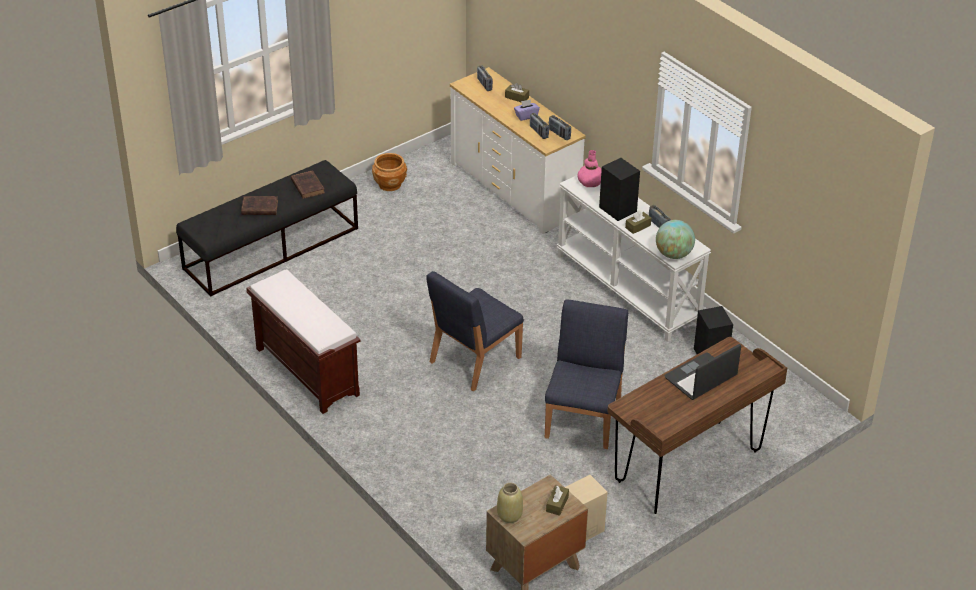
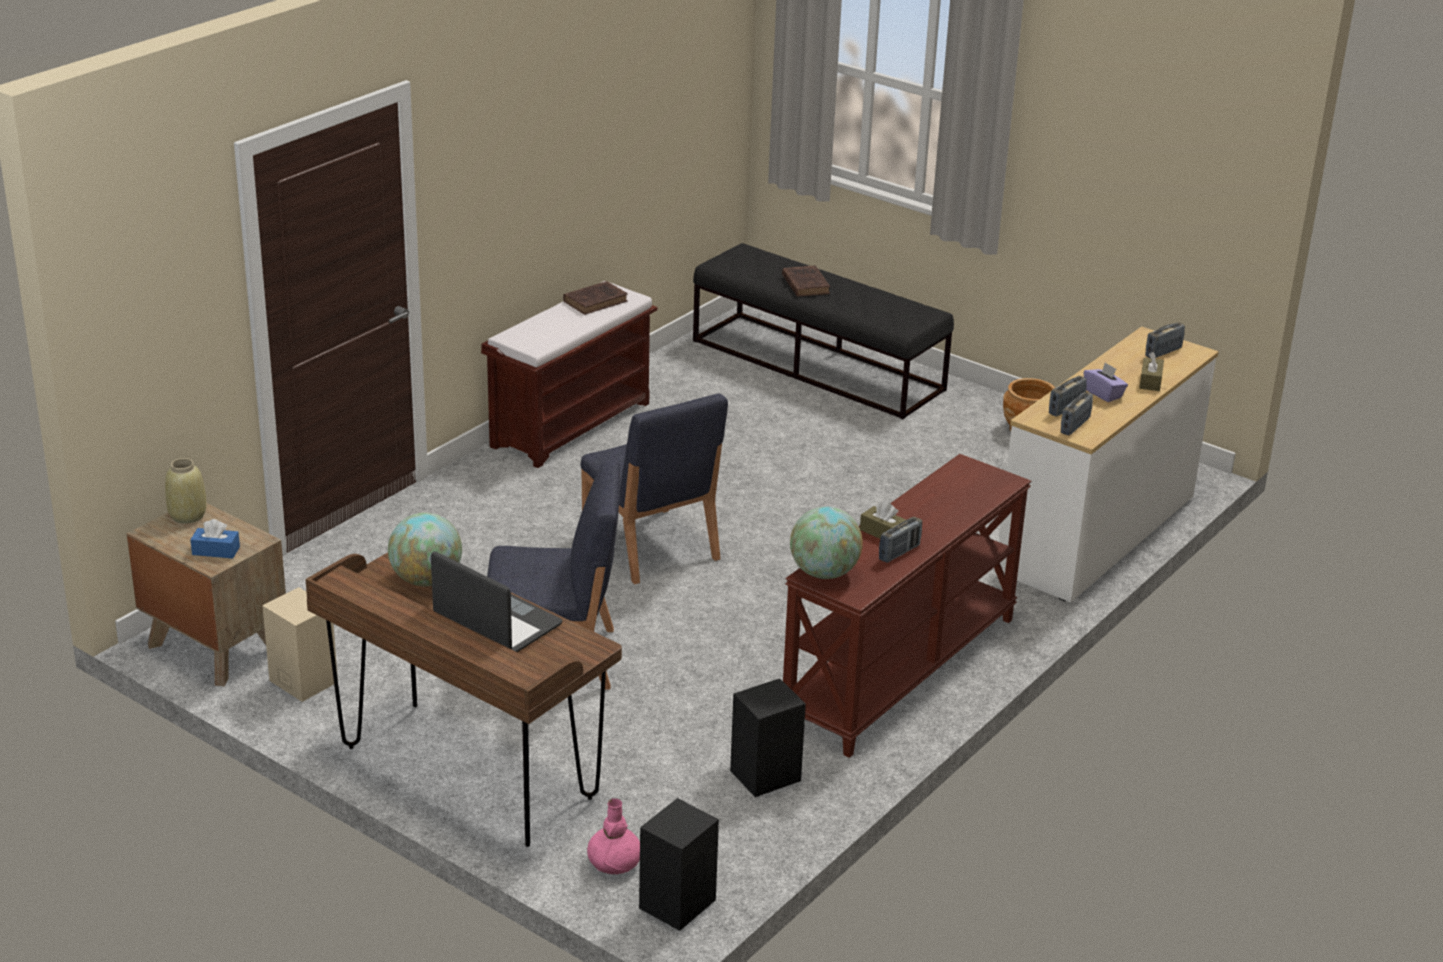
camera: 75 degrees right, 10 degrees down
brown book [291,170,325,199] -> brown book moved to [563,281,628,315]
blue chair [426,271,524,391] -> blue chair turned 150 degrees counterclockwise [580,394,728,584]
brown tissue box [546,485,569,516] -> blue tissue box [190,519,240,559]
white console table [557,175,711,342] -> brown console table [783,454,1031,758]
pink vase [578,150,602,187] -> pink vase moved to [587,798,640,874]
black speaker [599,158,640,221] -> black speaker moved to [639,798,719,931]
none -> globe [388,513,462,586]

